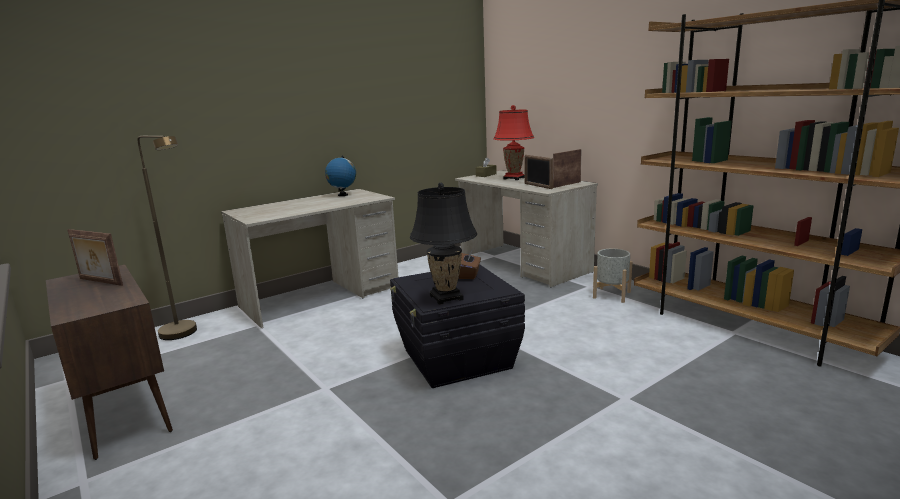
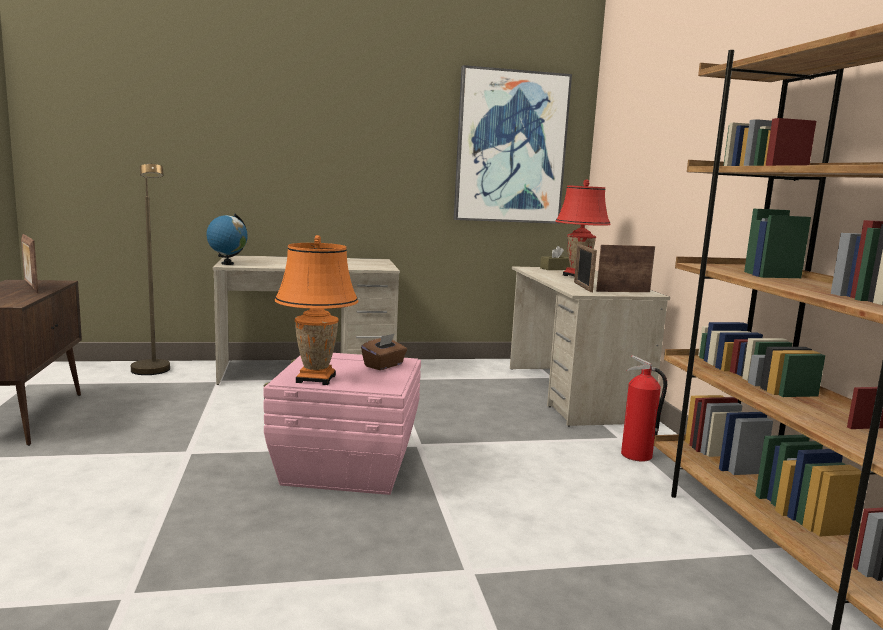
camera: 25 degrees right, 5 degrees down
globe [325,156,356,196] -> globe moved to [206,214,248,265]
black storage box [390,264,525,388] -> pink storage box [263,353,421,495]
black table lamp [410,183,477,305] -> orange table lamp [274,235,359,385]
grey planter [593,249,632,303] -> fire extinguisher [621,355,667,462]
none -> picture [454,65,572,224]

